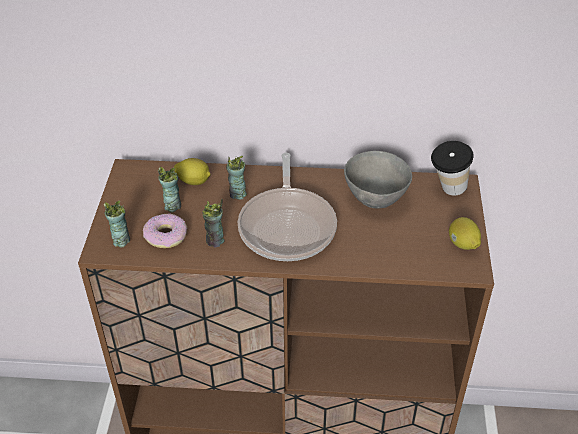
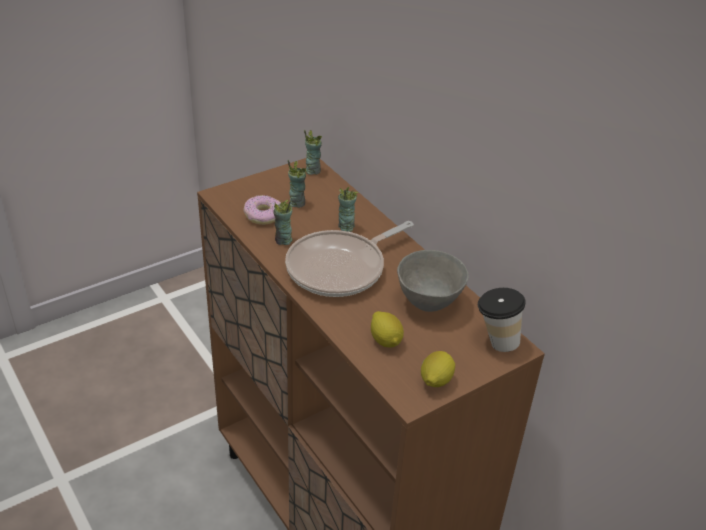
camera: 50 degrees right, 5 degrees down
cup [104,201,130,247] -> cup moved to [304,130,322,175]
lemon [174,158,211,185] -> lemon moved to [371,311,404,348]

